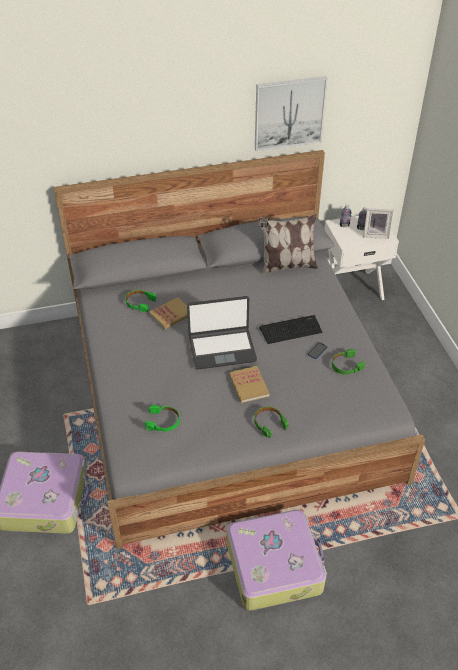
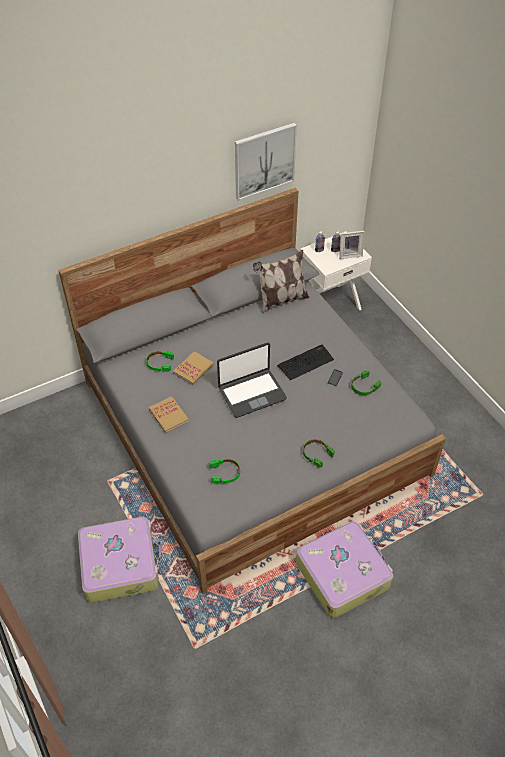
camera: 15 degrees left, 5 degrees up
book [229,366,270,403] -> book moved to [149,396,189,433]

